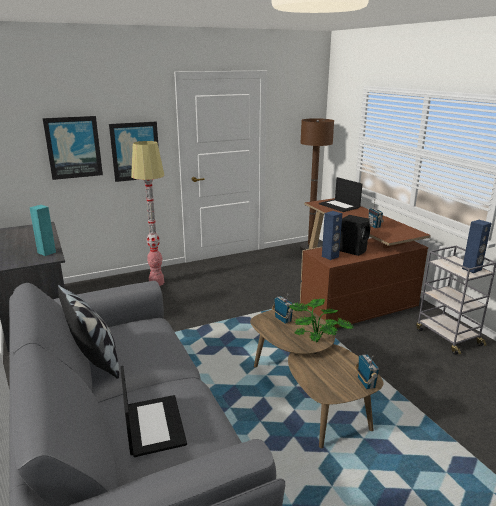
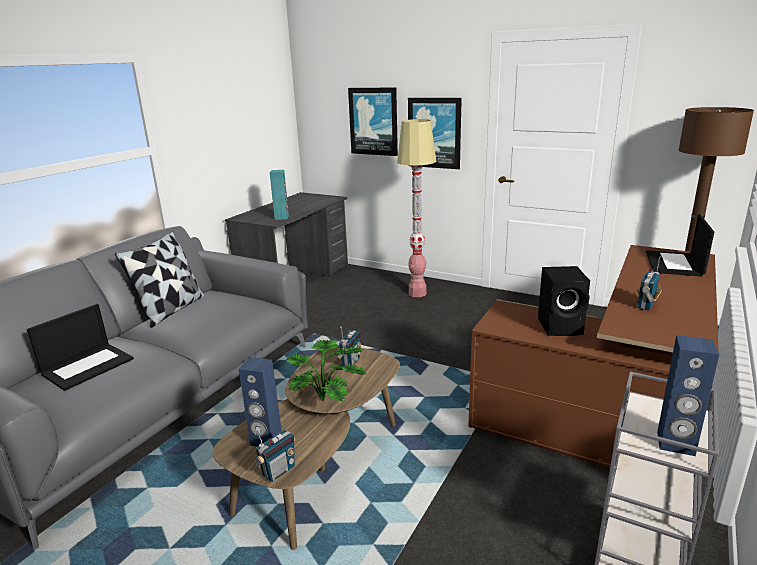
camera: 55 degrees right, 0 degrees up
blue speaker [322,211,342,260] -> blue speaker moved to [239,357,282,447]

